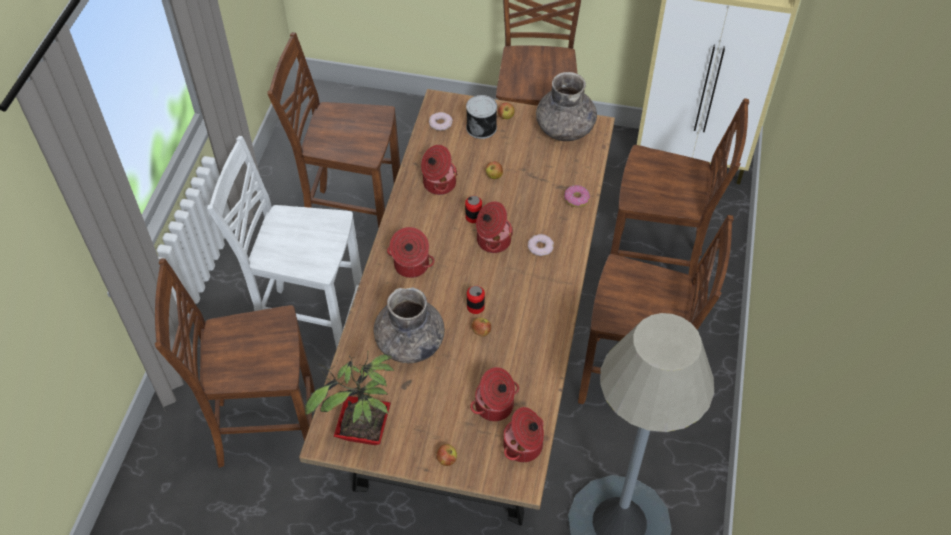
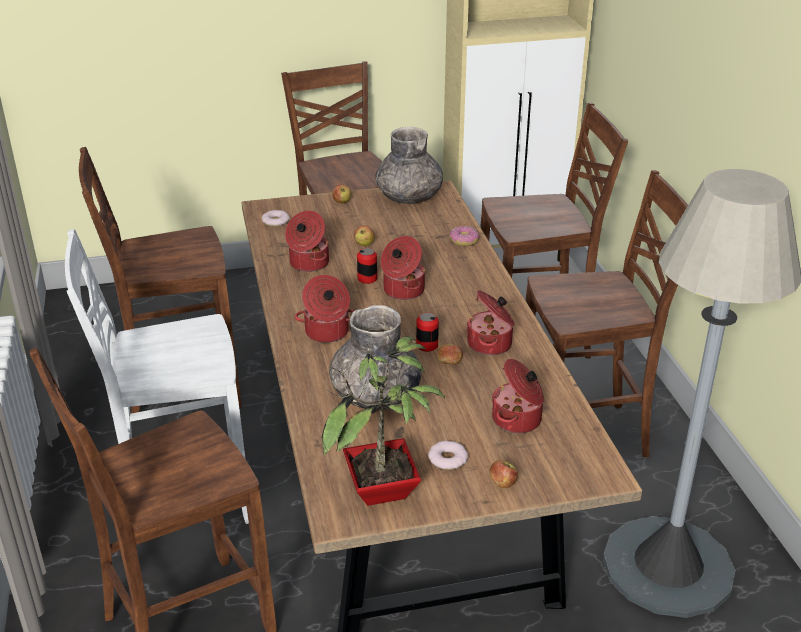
camera: 25 degrees left, 20 degrees down
can [466,95,497,139] -> none
cooking pot [503,407,544,462] -> cooking pot moved to [466,290,514,355]
donut [528,234,554,256] -> donut moved to [428,441,468,470]

